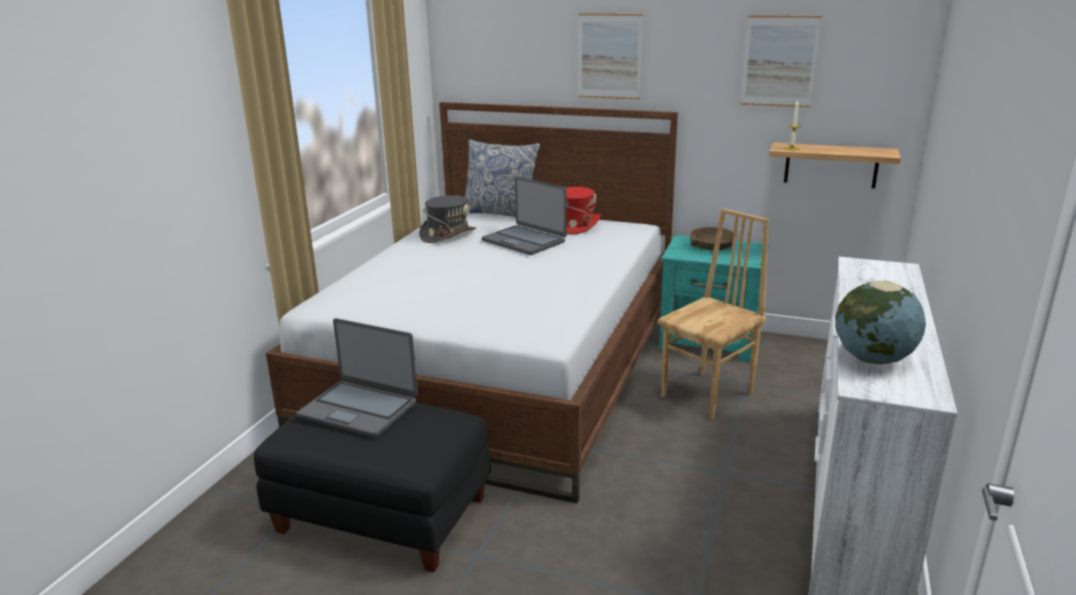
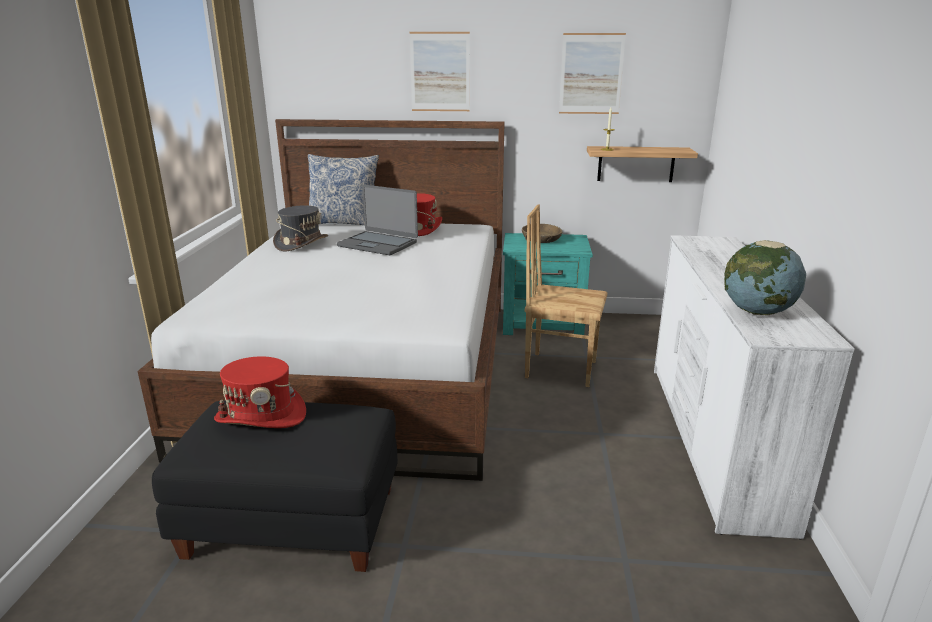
camera: 15 degrees left, 0 degrees up
laptop [297,318,418,438] -> red hat [214,356,306,428]
brown chair [658,209,769,419] -> brown chair turned 105 degrees counterclockwise [525,205,607,387]

